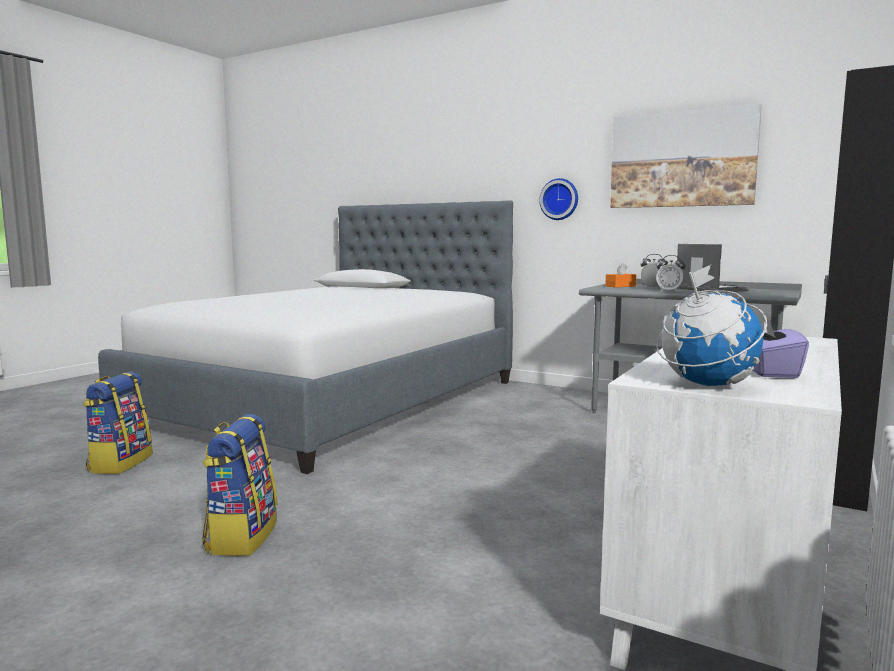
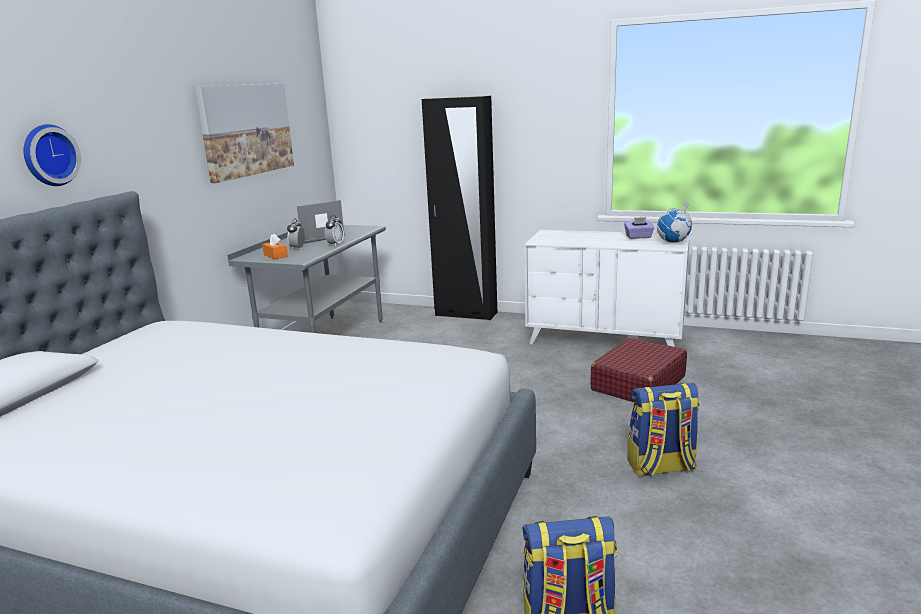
camera: 100 degrees left, 10 degrees up
wall clock [539,178,578,220] -> wall clock moved to [24,124,81,186]
none -> red suitcase [591,337,687,402]

